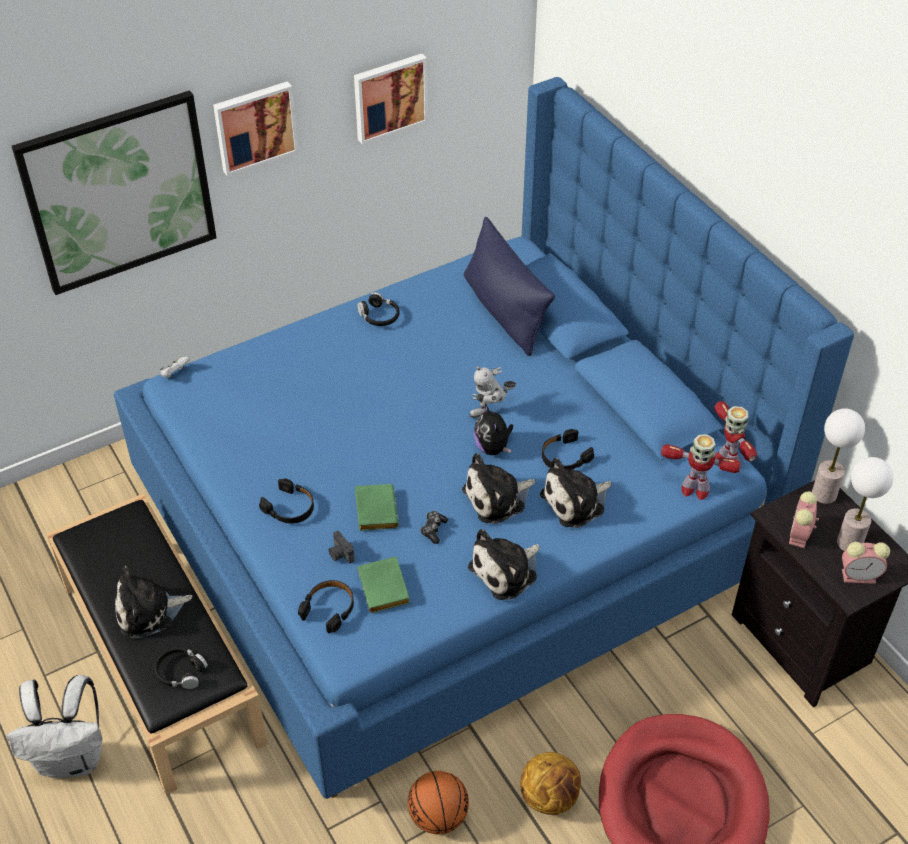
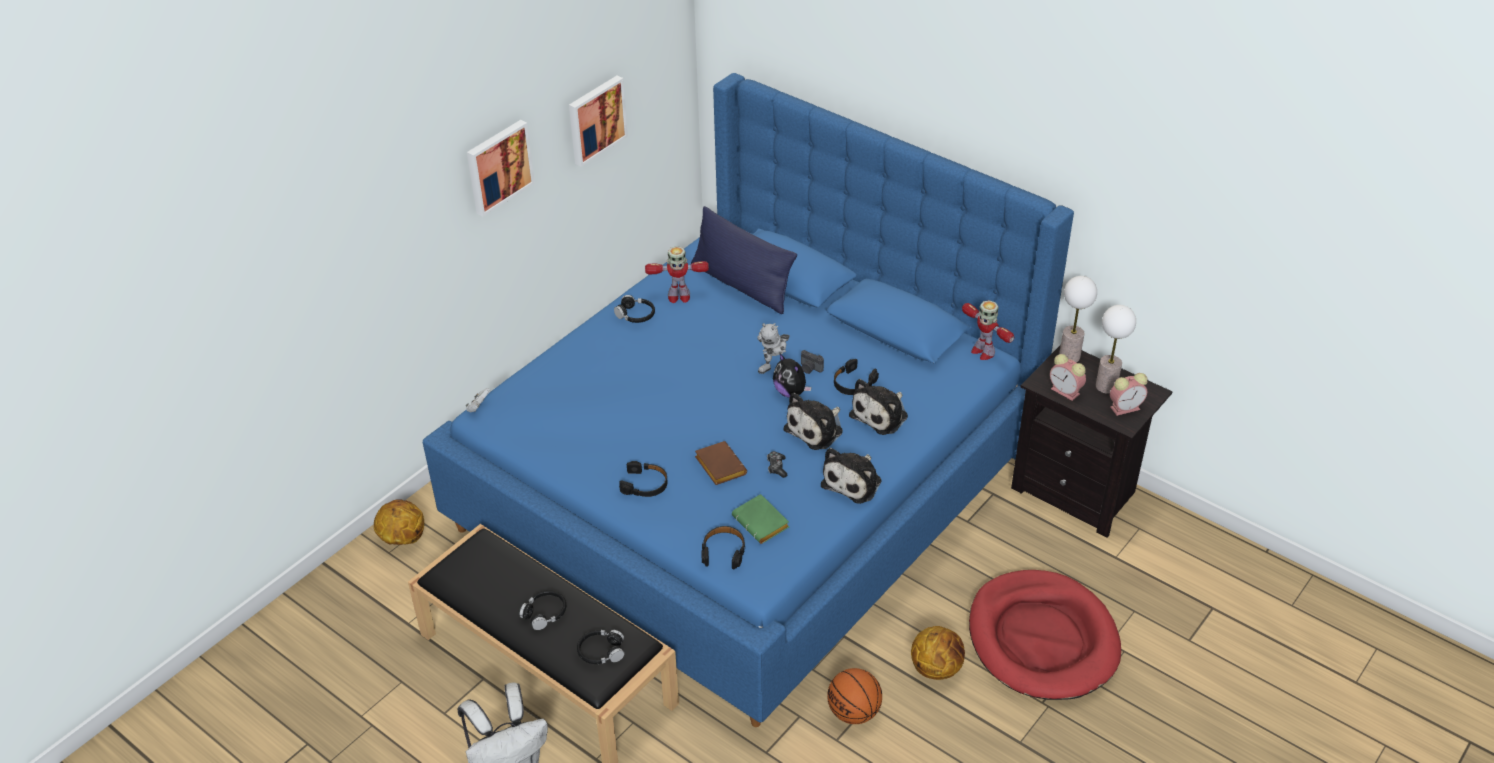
camera: 20 degrees left, 5 degrees down
picture [12,90,217,295] -> none
plush toy [115,565,192,639] -> black headphones [520,590,566,630]
camera [329,531,354,563] -> camera moved to [801,350,824,374]
green book [355,484,399,531] -> brown book [695,441,747,485]
toy robot [661,434,741,500] -> toy robot moved to [645,246,709,303]
alarm clock [789,491,819,548] -> alarm clock turned 45 degrees counterclockwise [1050,354,1086,401]
none -> basketball [374,499,424,545]

